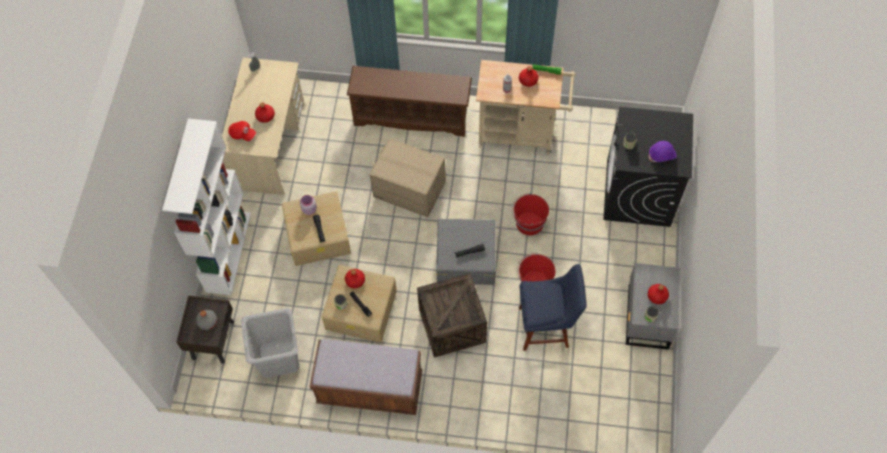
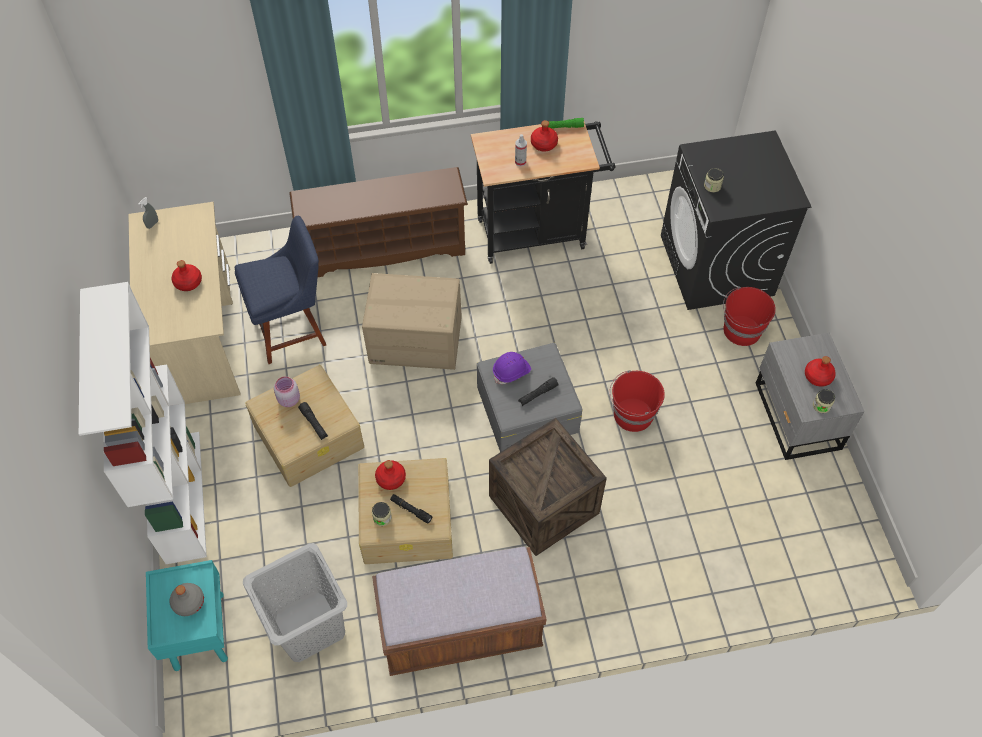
camera: 20 degrees left, 5 degrees down
brown nightstand [176,296,234,364] -> turquoise nightstand [146,560,228,671]
red cap [228,121,256,141] -> none
beige cart [476,60,576,155] -> black cart [471,121,615,264]
red bucket [512,194,549,235] -> red bucket moved to [723,287,776,346]
blue chair [519,264,586,351] -> blue chair moved to [235,216,326,364]
purple hard hat [648,141,677,162] -> purple hard hat moved to [493,352,531,384]

